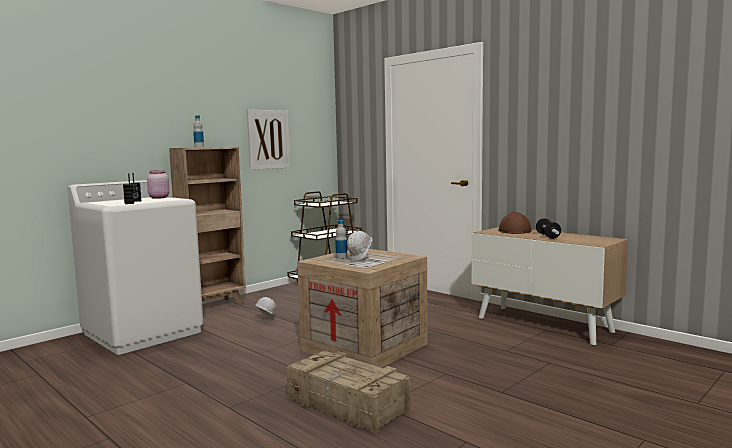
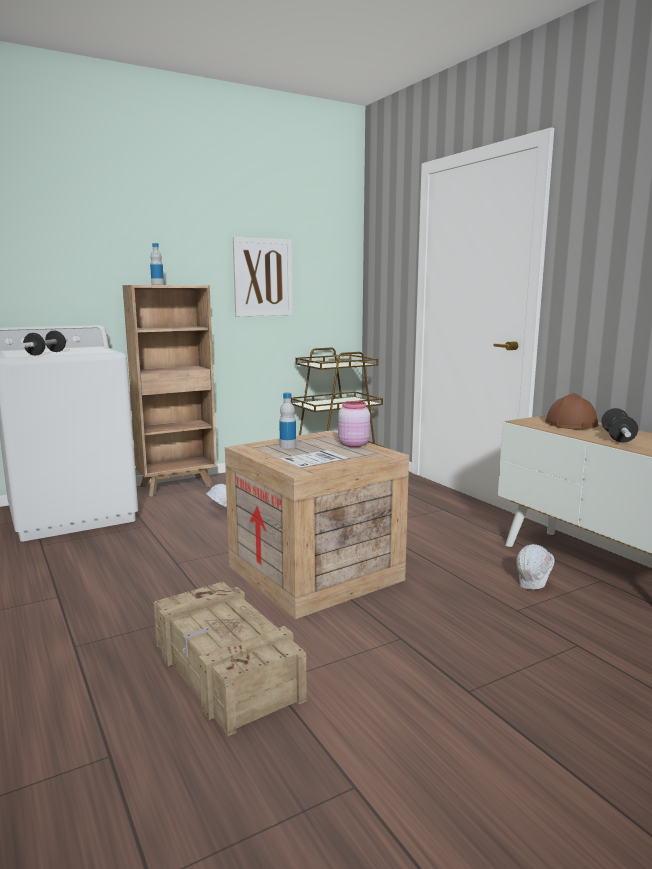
camera: 15 degrees right, 5 degrees up
radio [123,173,141,204] -> dumbbell [20,331,67,356]
pink jar [147,170,169,199] -> pink jar moved to [338,401,370,447]
white hard hat [347,231,372,262] -> white hard hat moved to [516,544,555,590]

